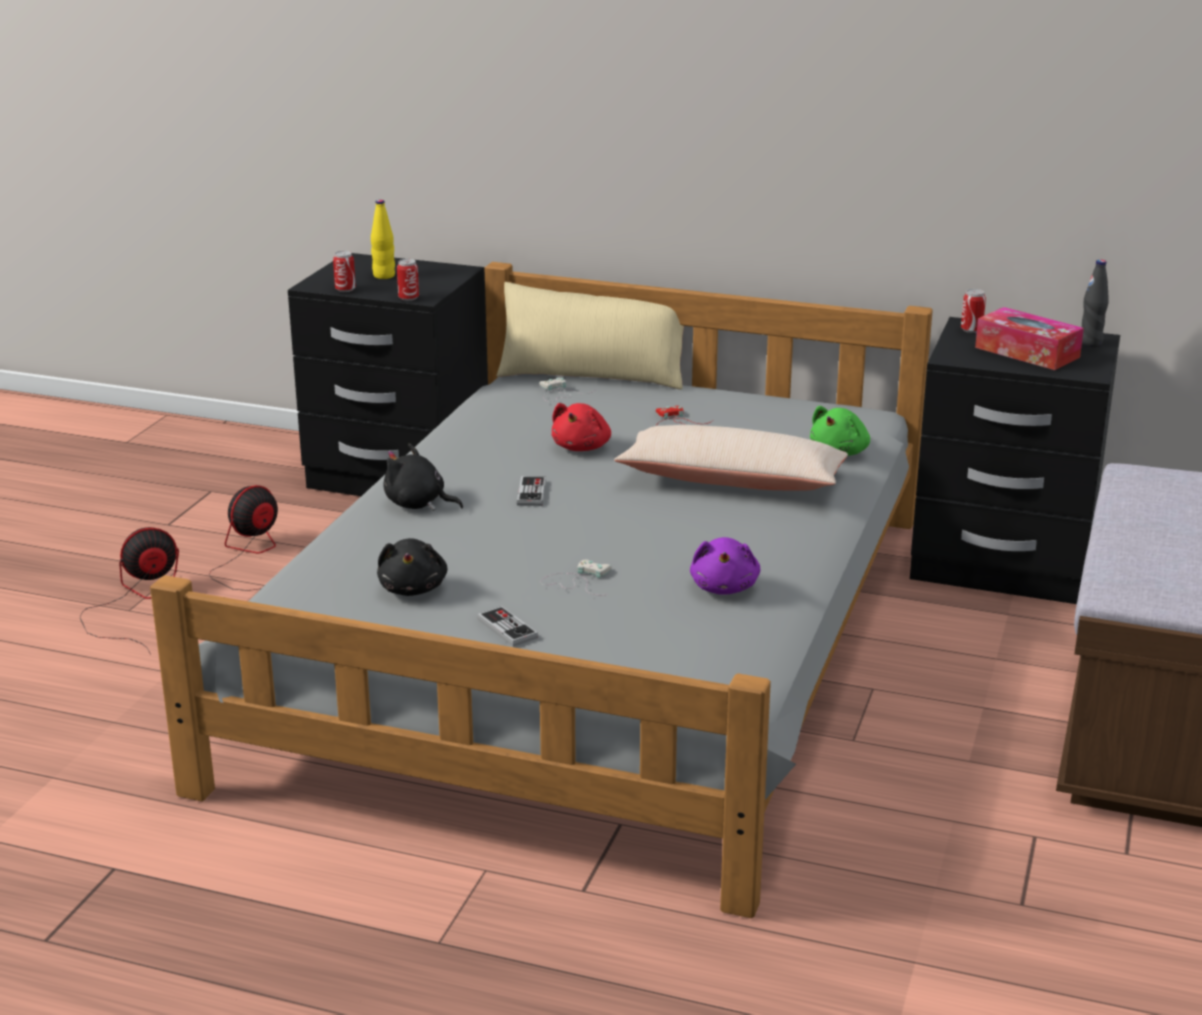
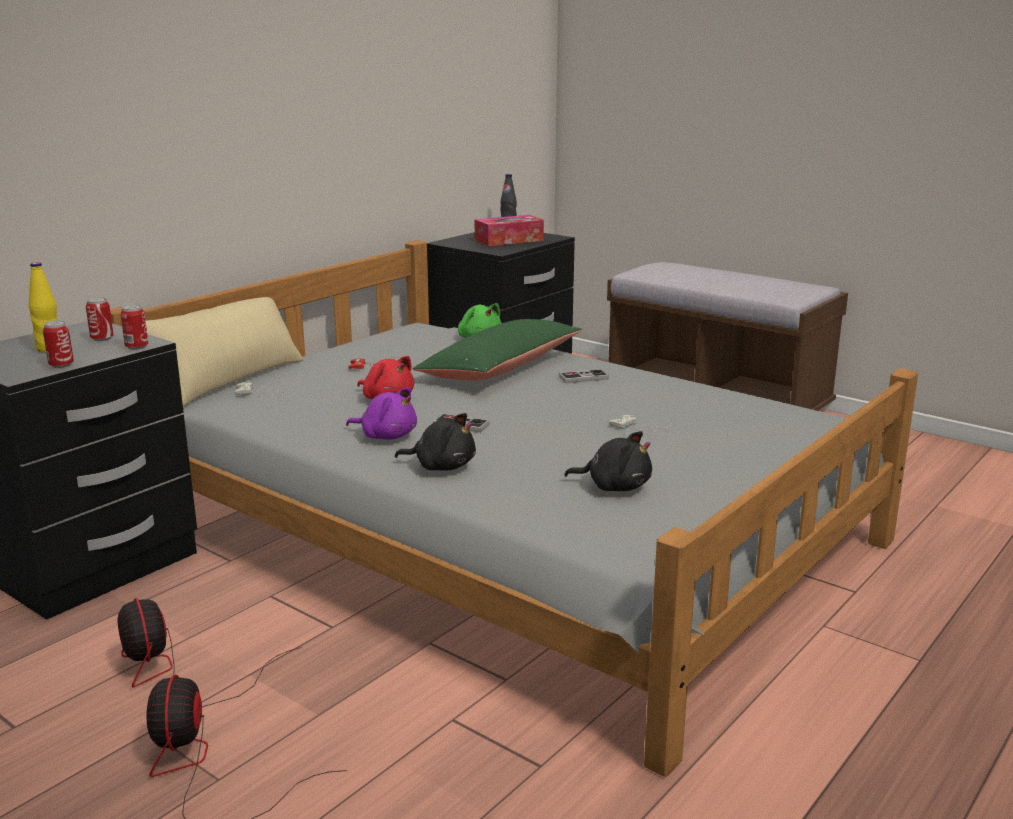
camera: 70 degrees left, 5 degrees down
black plush toy [383,443,463,511] -> black plush toy turned 120 degrees counterclockwise [395,413,476,471]
game controller [477,606,538,647] -> game controller moved to [559,369,609,383]
beige pillow [614,425,848,490] -> green pillow [413,319,582,381]
purple plush toy [690,537,760,595] -> purple plush toy moved to [346,387,417,440]
can [961,289,986,333] -> can moved to [86,297,114,341]

